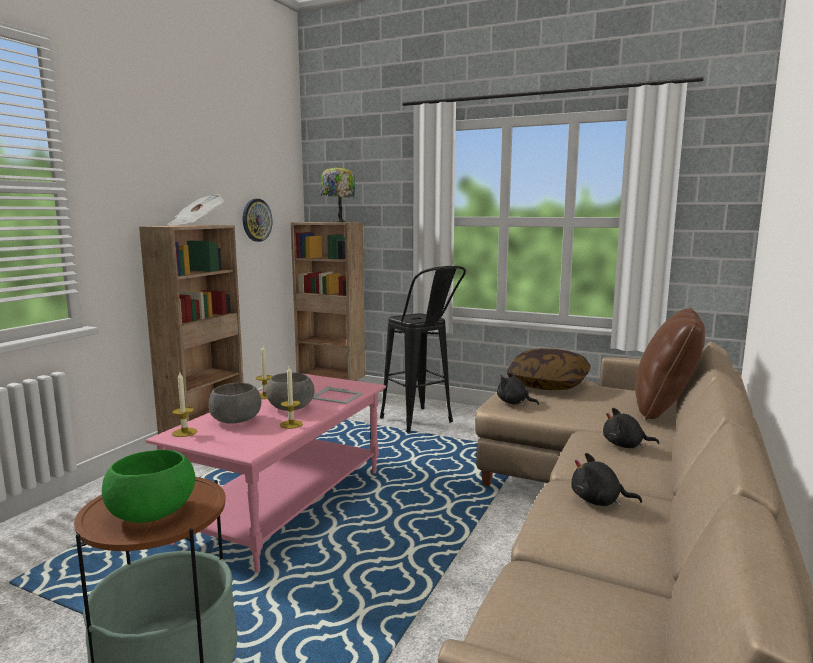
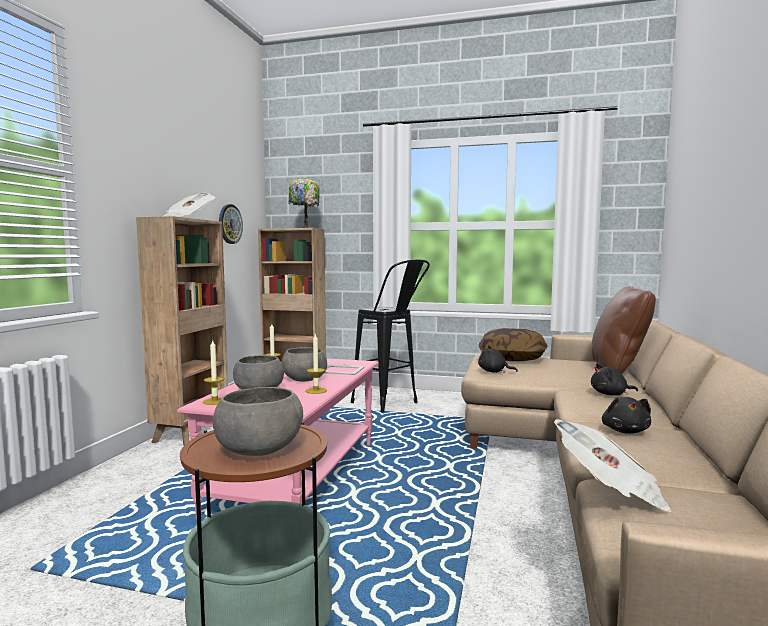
camera: 10 degrees left, 5 degrees down
green bowl [102,450,195,523] -> grey bowl [213,387,303,456]
black plush toy [571,453,642,506] -> black plush toy turned 90 degrees counterclockwise [602,397,651,434]
none -> newspaper [554,419,672,512]

